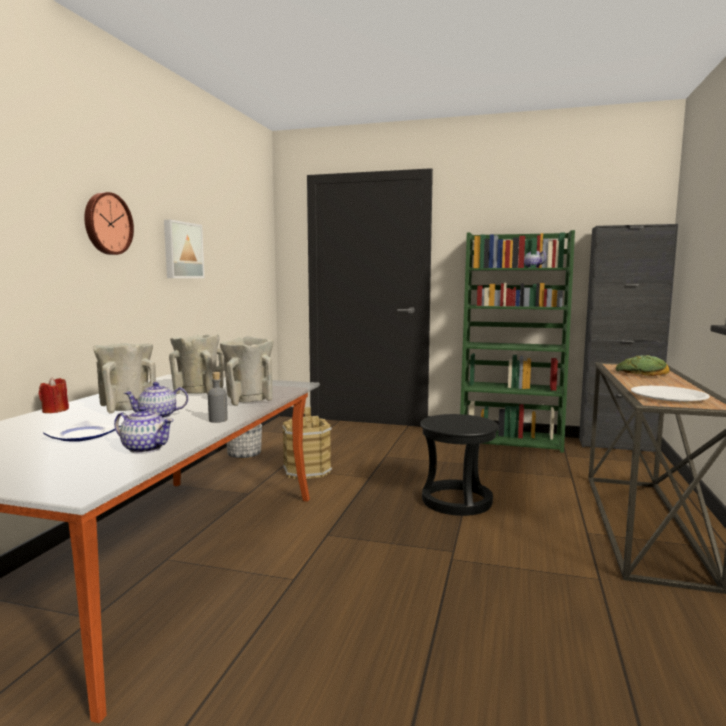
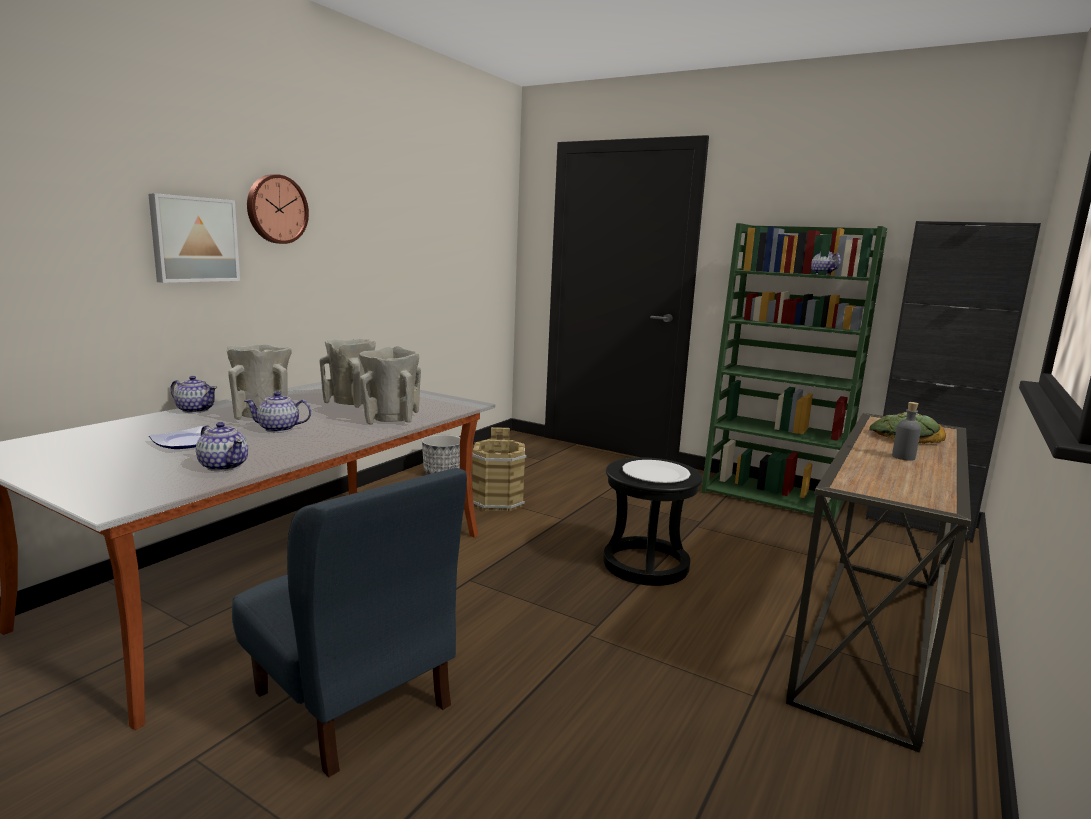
camera: 15 degrees right, 5 degrees up
red candle [39,378,69,413] -> teapot [170,376,217,413]
picture [164,220,205,278] -> picture moved to [148,193,240,283]
grey bottle [208,372,228,423] -> grey bottle moved to [892,402,921,461]
white plate [631,386,710,402] -> white plate moved to [622,460,690,483]
none -> blue chair [232,468,467,777]

